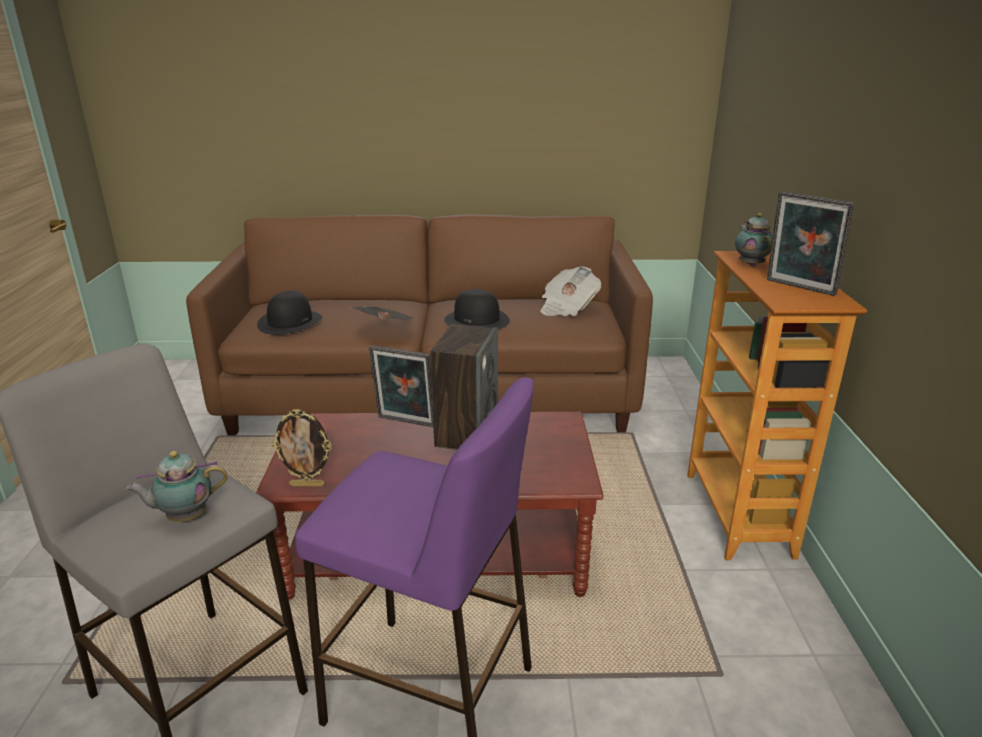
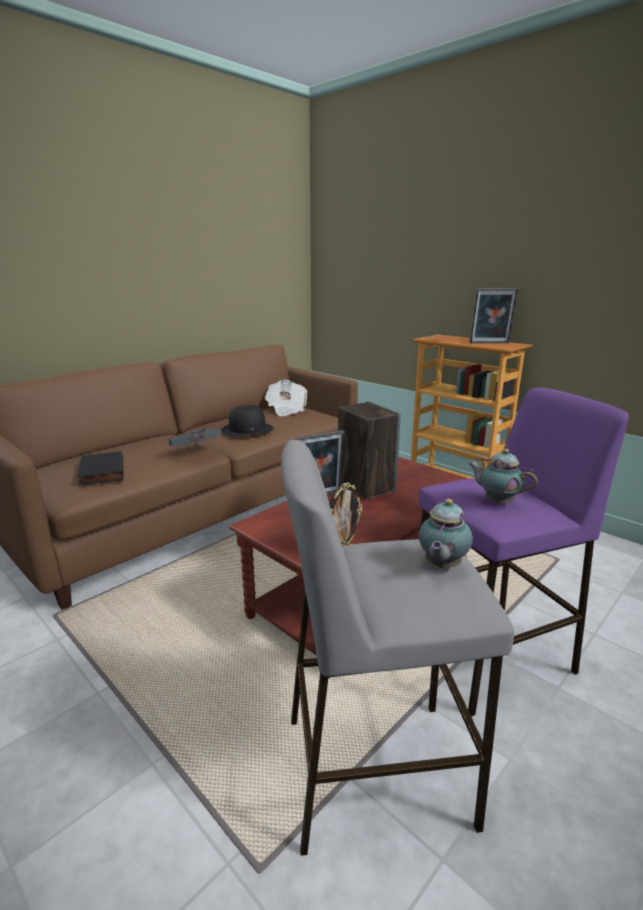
camera: 45 degrees left, 5 degrees down
black hat [257,290,322,335] -> black book [77,451,124,486]
teapot [735,213,773,267] -> teapot moved to [468,449,538,504]

